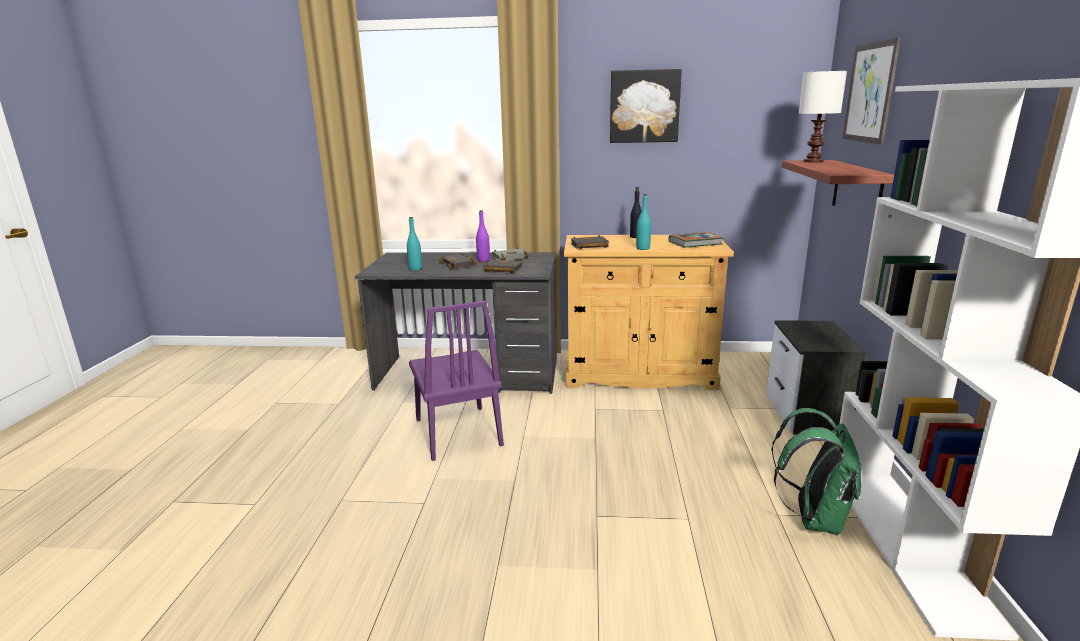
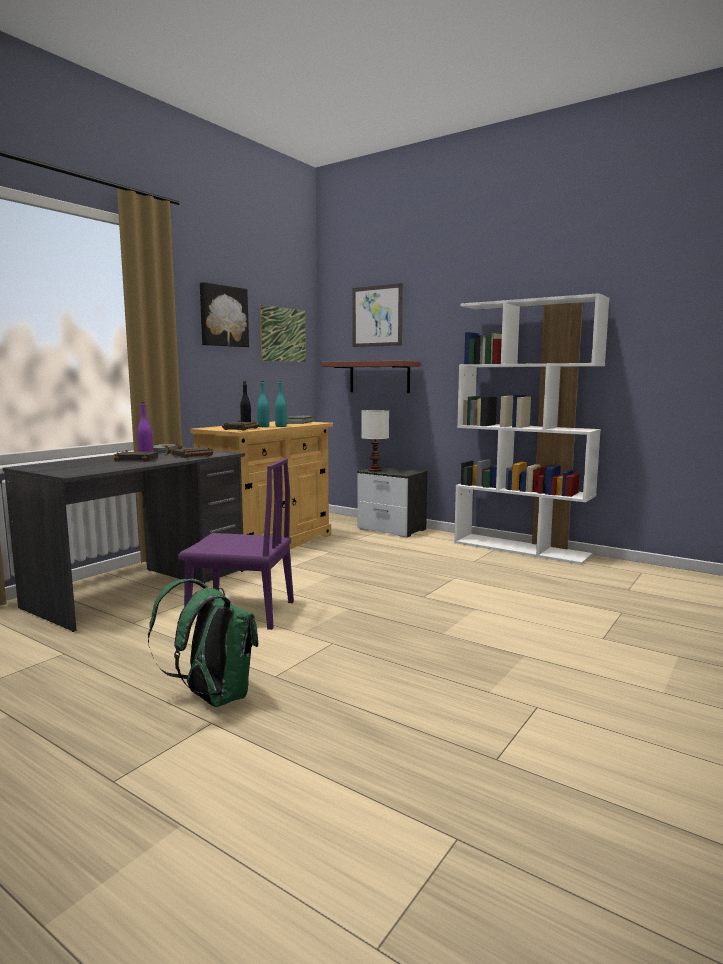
camera: 60 degrees left, 10 degrees down
turquoise bottle [407,217,422,271] -> turquoise bottle moved to [257,381,269,427]
green backpack [771,408,862,535] -> green backpack moved to [148,579,258,707]
white table lamp [799,71,847,163] -> white table lamp moved to [362,410,389,472]
none -> picture [260,305,306,362]

